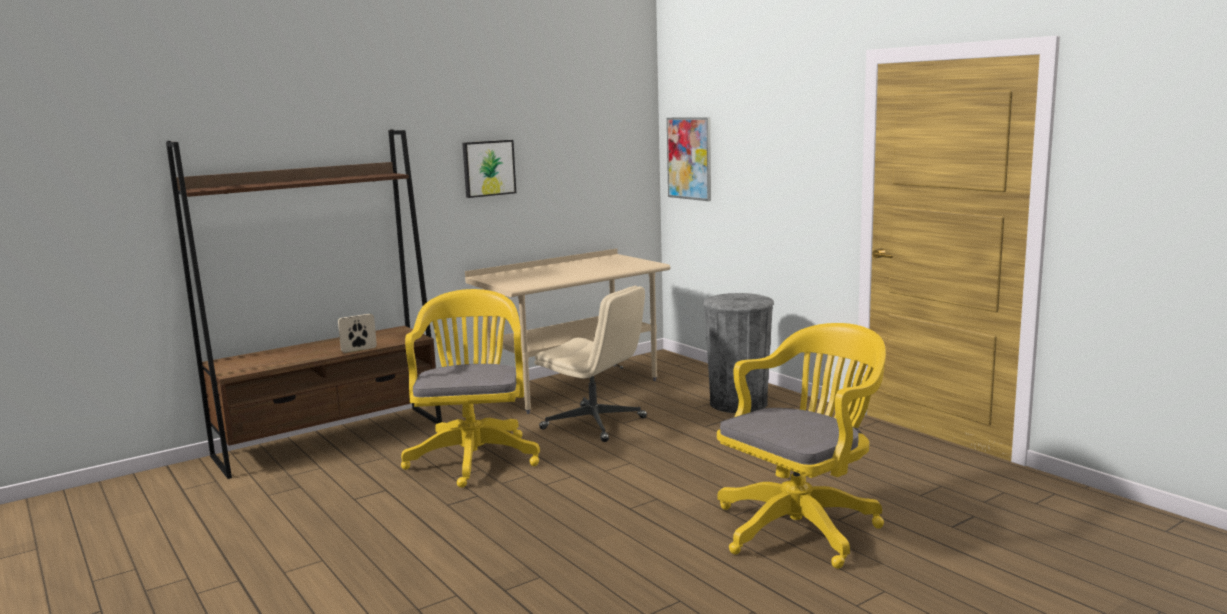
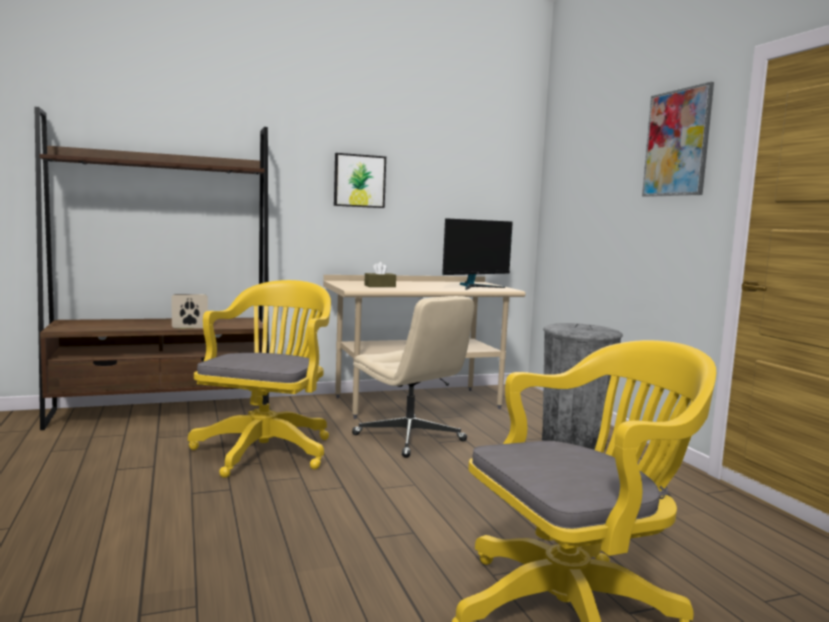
camera: 15 degrees right, 5 degrees down
picture [667,118,711,201] -> picture moved to [642,82,714,197]
none -> brown tissue box [364,262,396,287]
none -> monitor [442,218,513,290]

